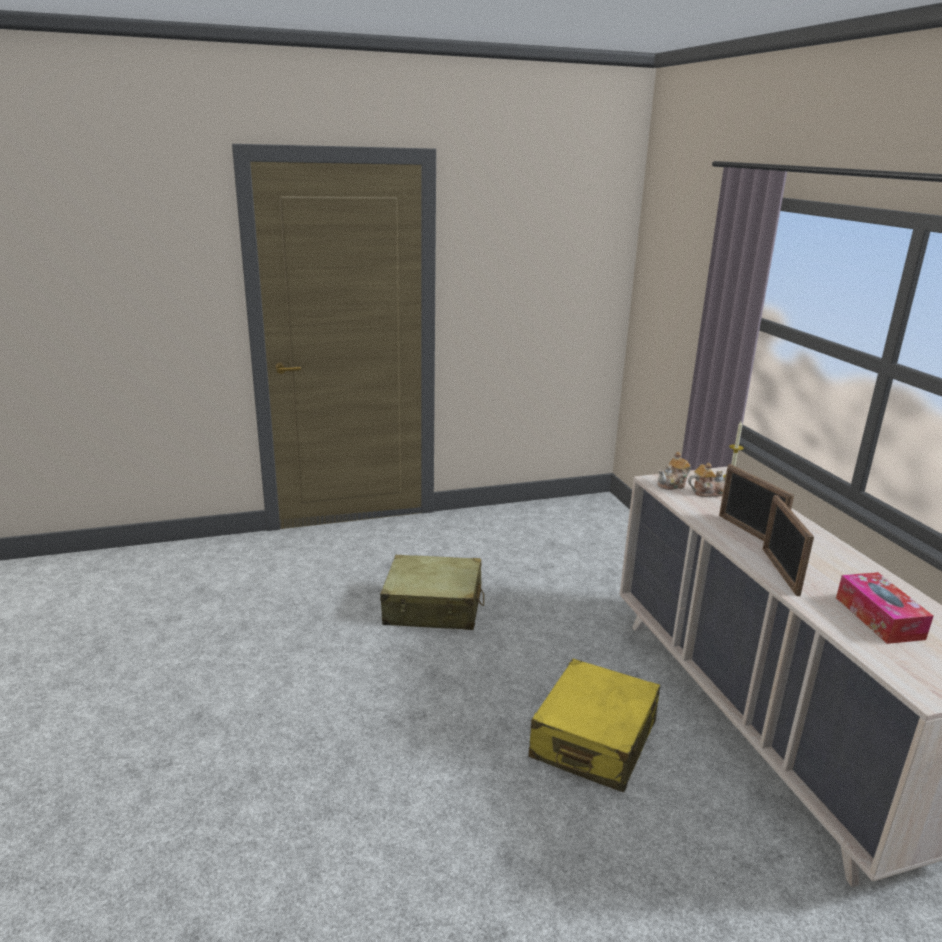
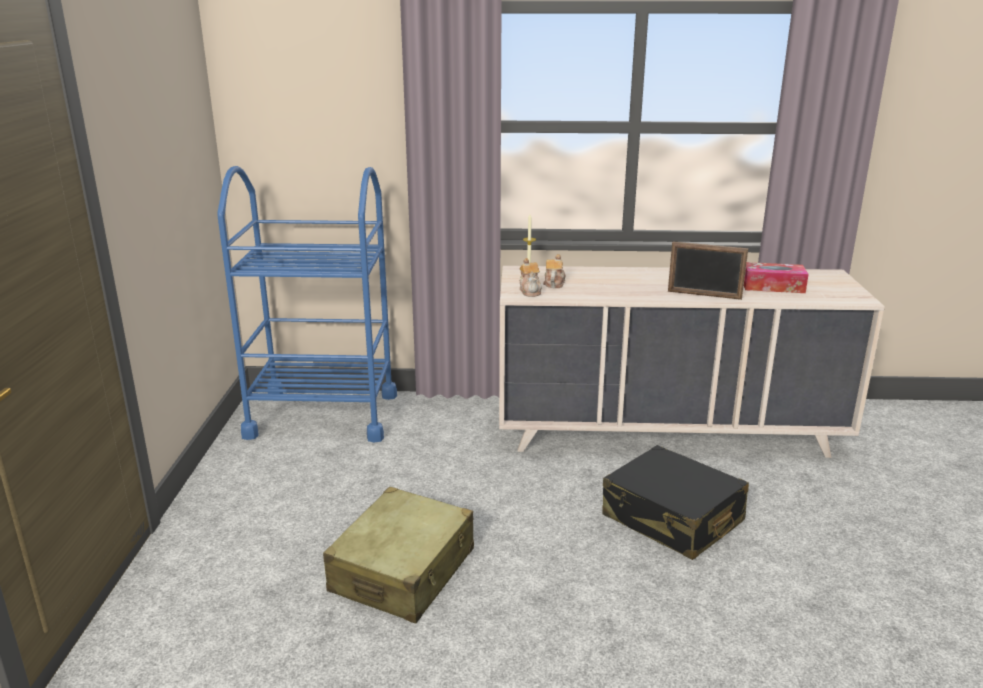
camera: 70 degrees left, 0 degrees up
yellow suitcase [529,658,660,792] -> black suitcase [602,445,749,560]
picture frame [719,464,794,541] -> none
none -> blue cart [217,166,397,443]

